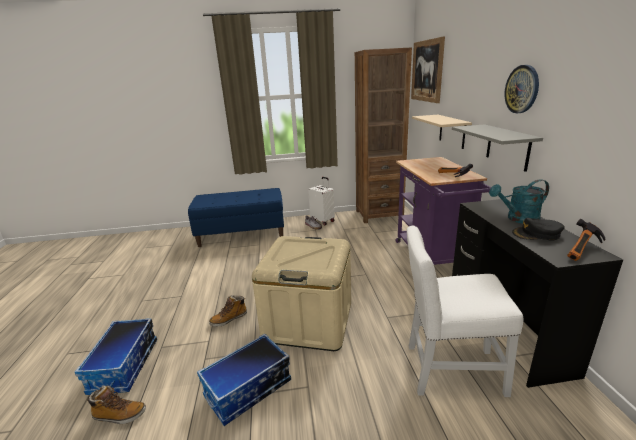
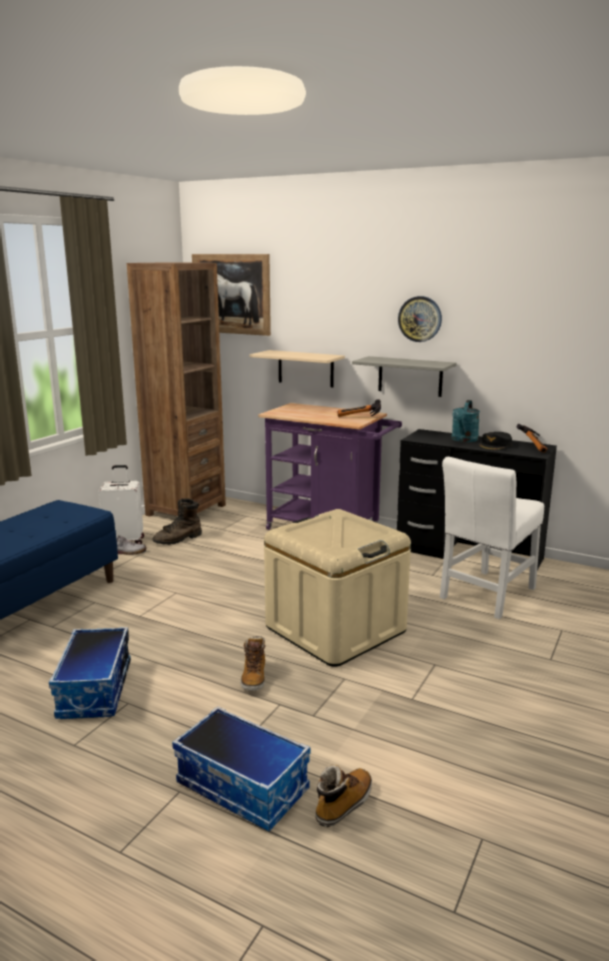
camera: 55 degrees left, 5 degrees down
storage box [197,333,291,426] -> storage box moved to [49,627,131,719]
none -> brown boot [152,498,202,545]

